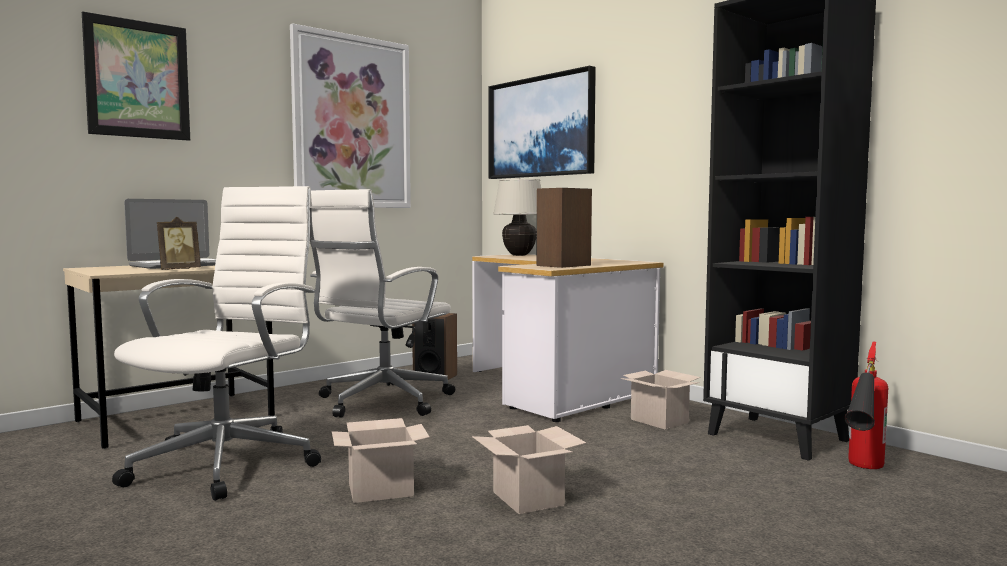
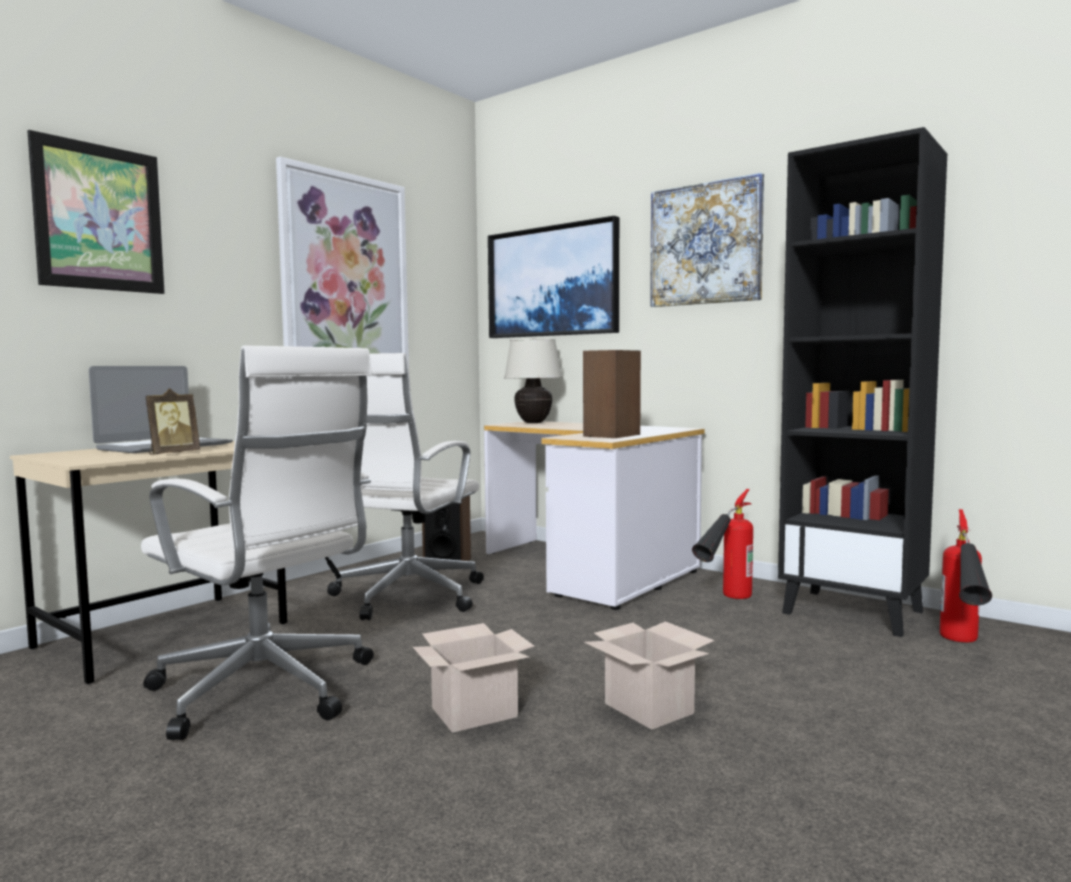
camera: 10 degrees left, 0 degrees up
white office chair [112,186,321,501] -> white office chair turned 120 degrees clockwise [141,345,374,740]
cardboard box [620,370,701,430] -> fire extinguisher [692,489,753,599]
none -> picture [650,173,764,307]

